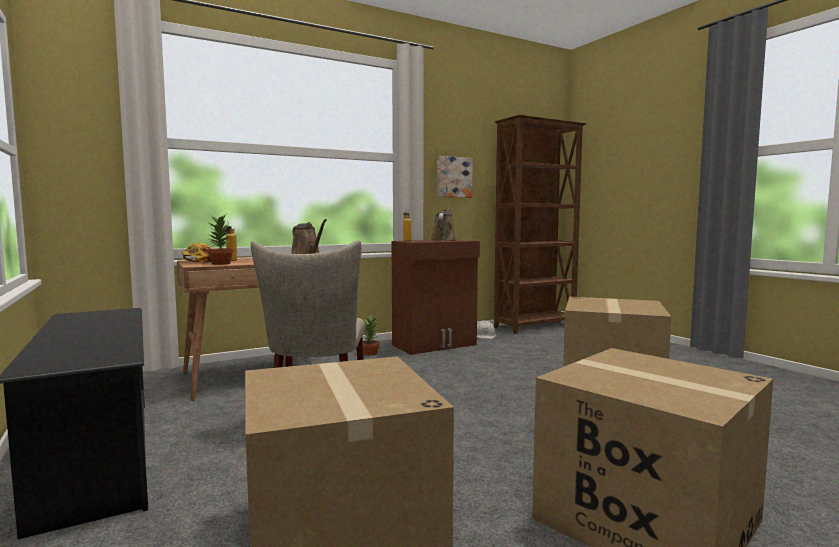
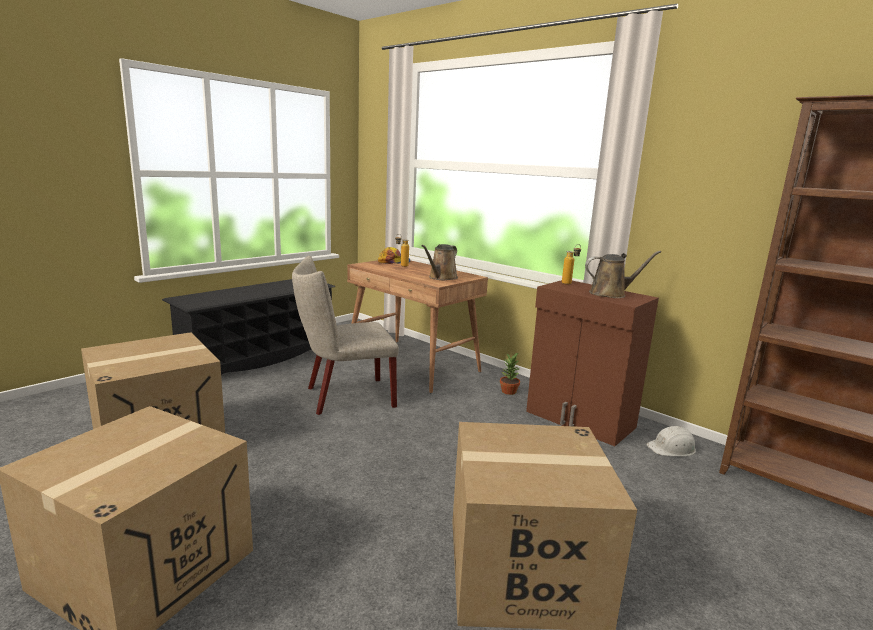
camera: 70 degrees right, 10 degrees up
potted plant [207,215,233,265] -> none
picture [437,156,473,198] -> none

